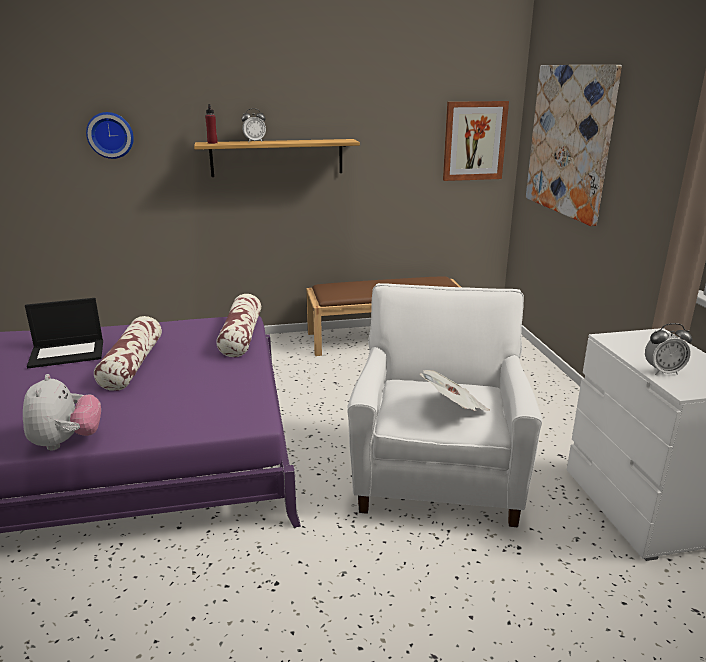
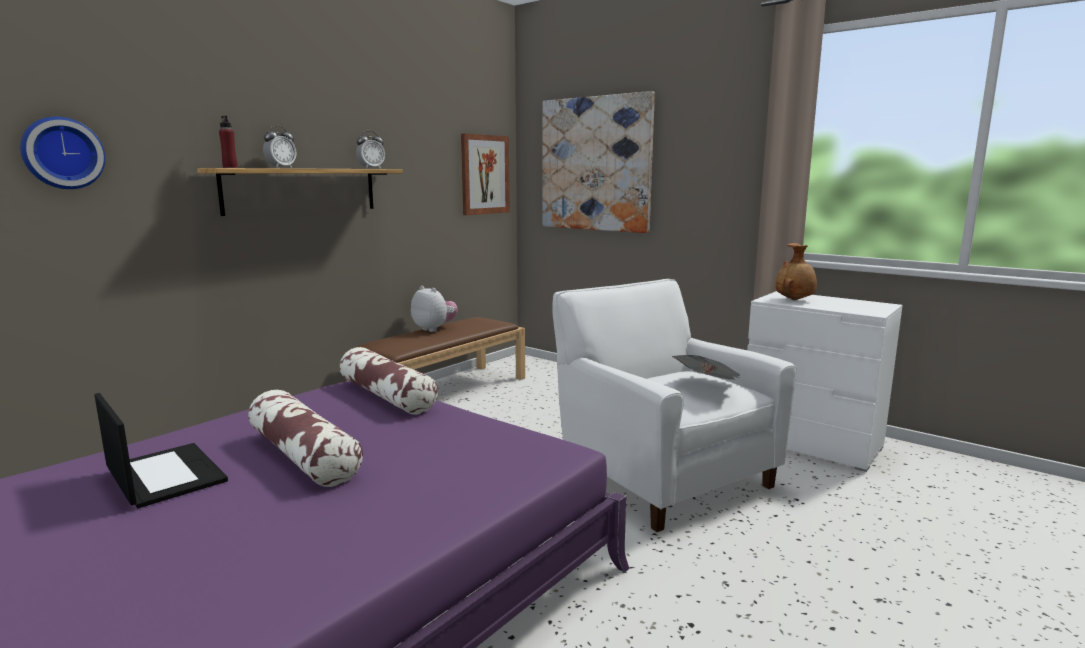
camera: 40 degrees left, 10 degrees down
plush toy [23,374,101,451] -> plush toy moved to [411,286,458,332]
laptop [25,298,103,368] -> laptop turned 75 degrees counterclockwise [95,393,228,508]
alarm clock [645,323,692,375] -> alarm clock moved to [356,131,385,169]
none -> brown vase [776,243,817,300]

